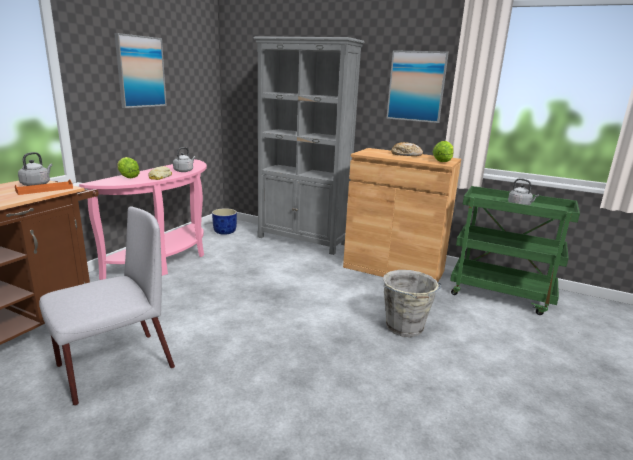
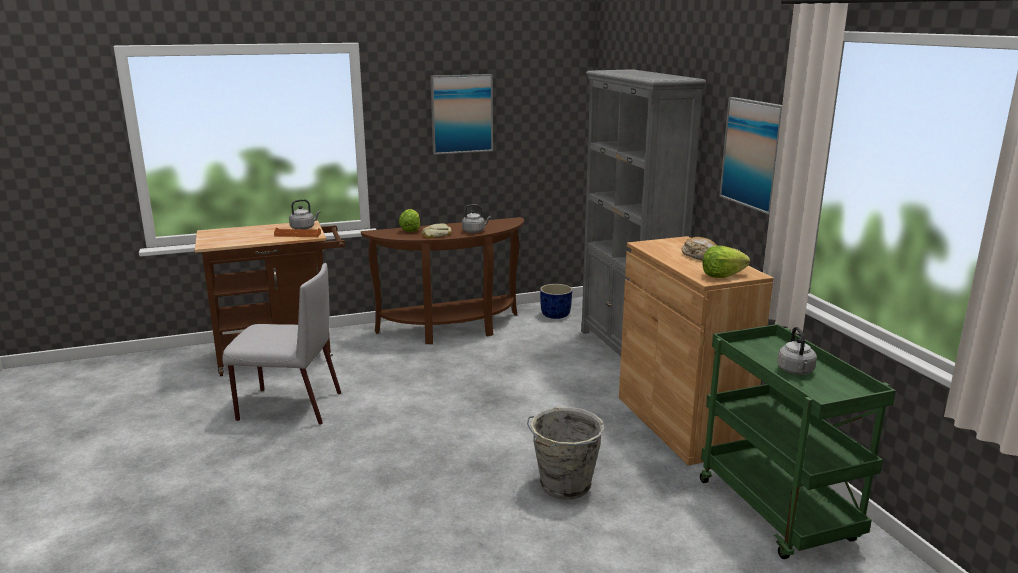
camera: 45 degrees right, 0 degrees up
pink console table [79,159,207,280] -> brown console table [361,217,524,344]

